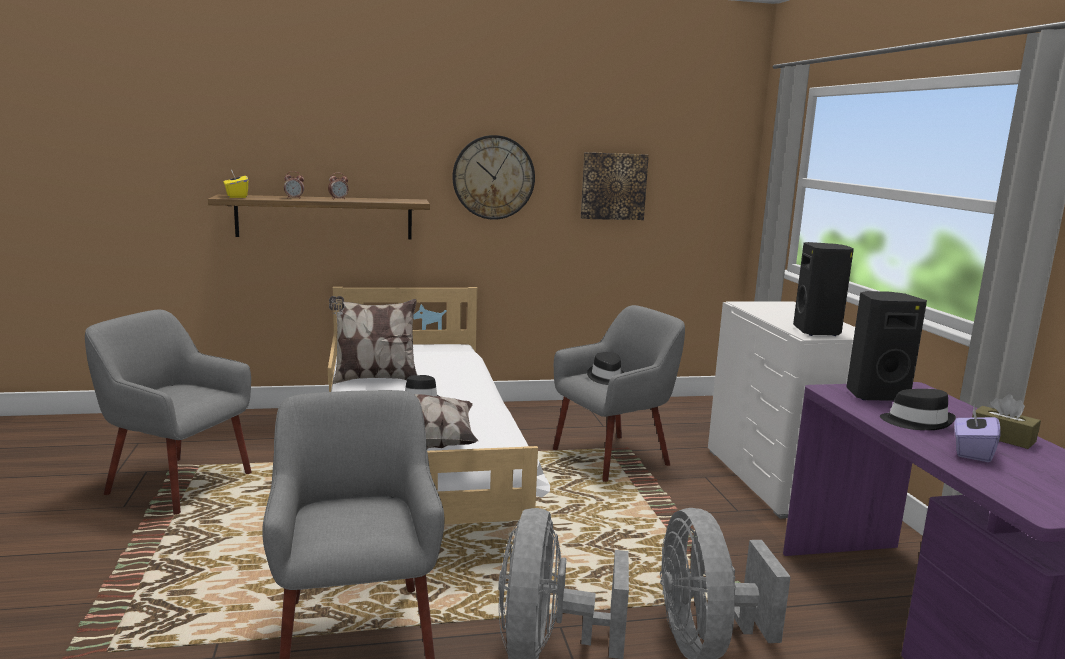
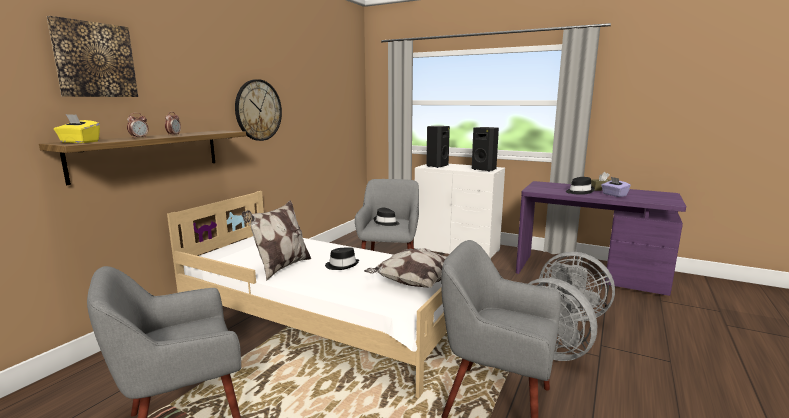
camera: 50 degrees left, 0 degrees up
picture [581,152,649,220] -> picture moved to [47,16,138,97]
black speaker [846,291,927,401] -> black speaker moved to [426,126,450,168]

